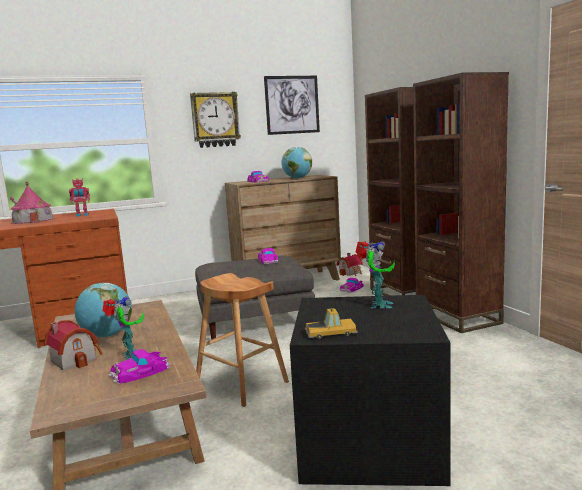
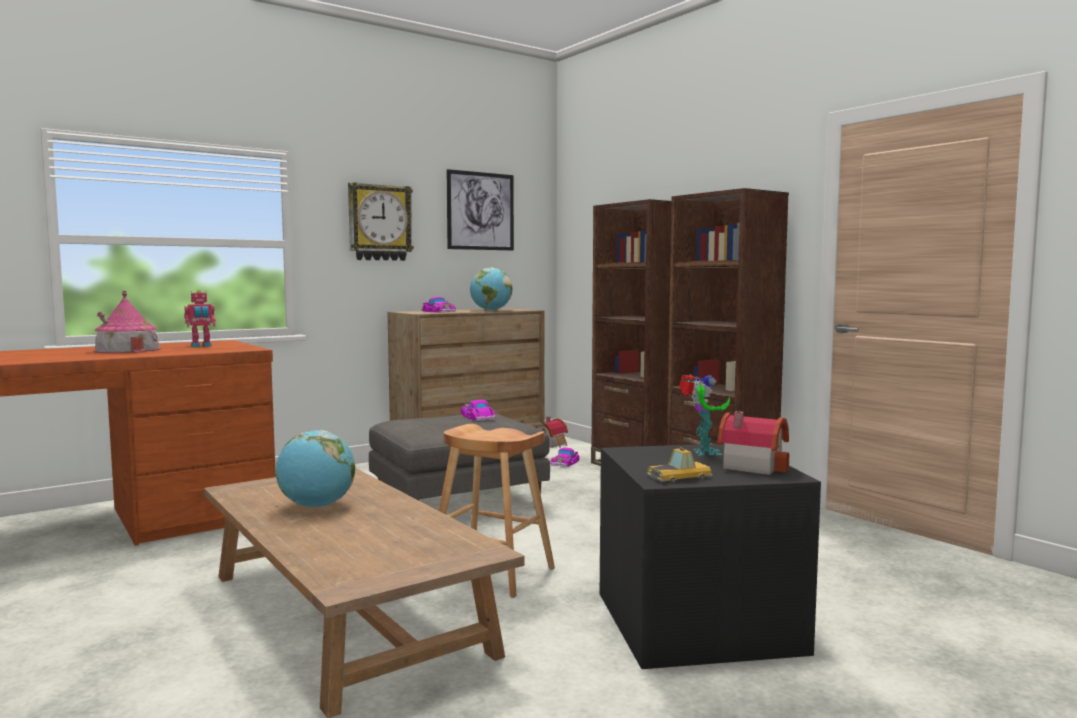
camera: 15 degrees left, 5 degrees down
toy house [44,320,103,371] -> toy house moved to [717,411,789,475]
toy robot [103,296,144,360] -> none
toy car [108,349,171,384] -> none

